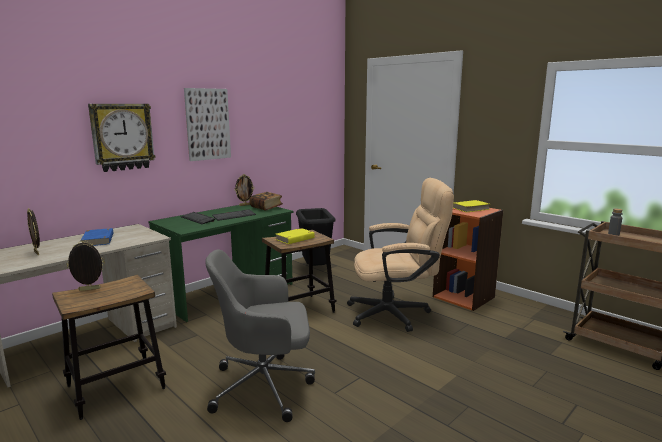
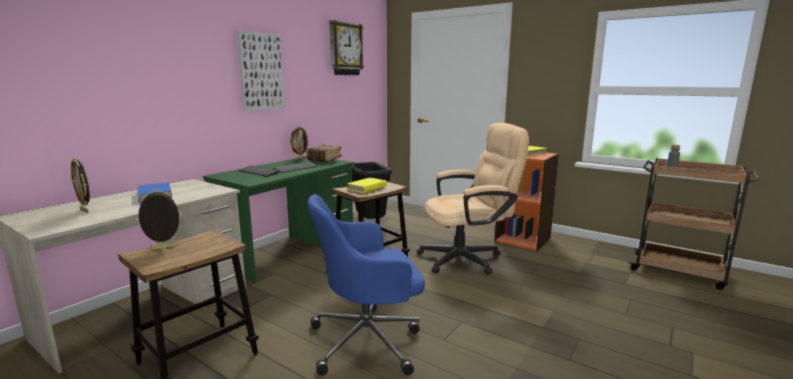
camera: 10 degrees left, 0 degrees up
wall clock [88,104,156,172] -> wall clock moved to [329,20,364,75]
grey office chair [205,249,315,422] -> blue office chair [308,194,425,376]

